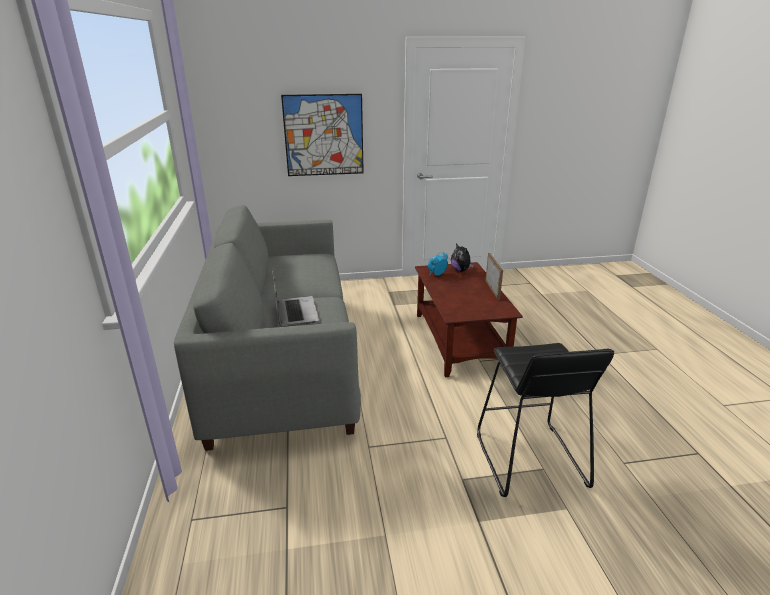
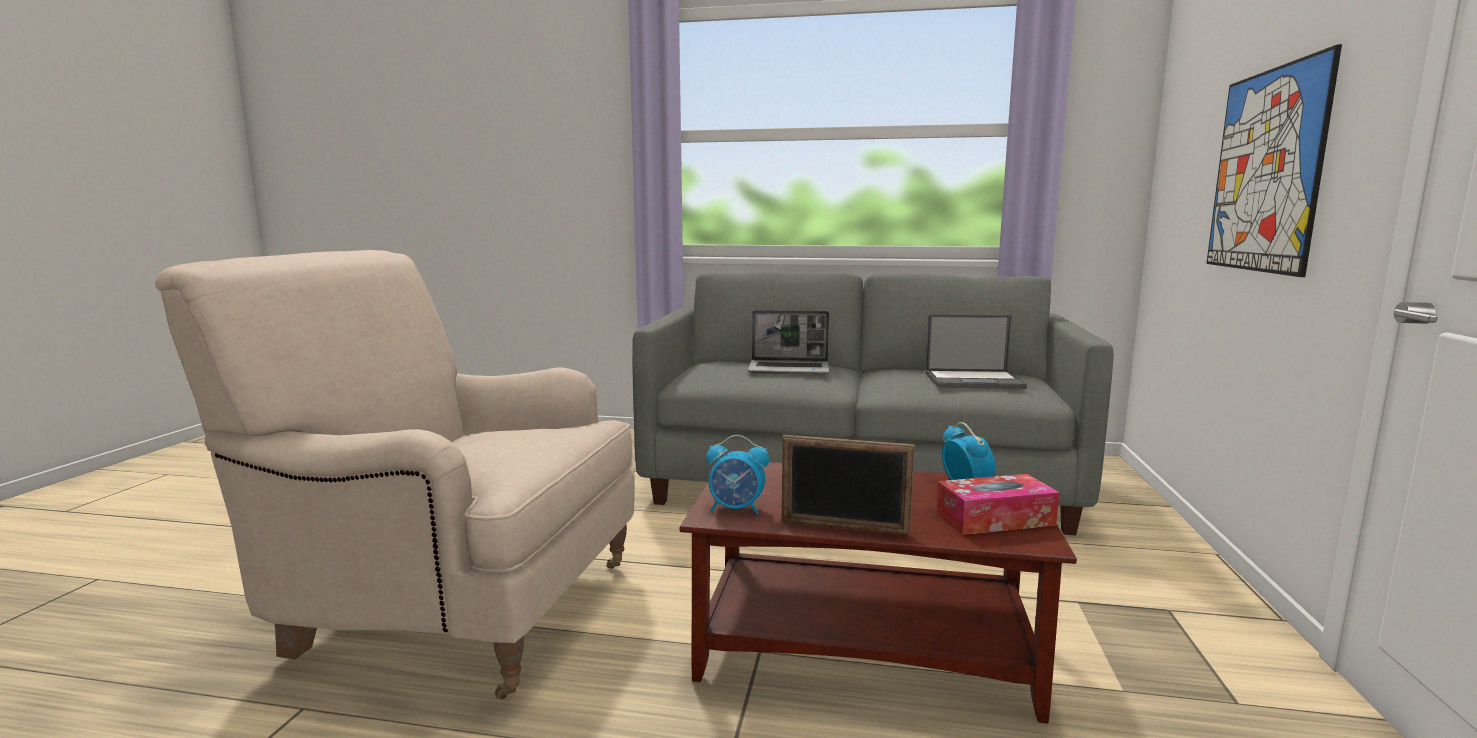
camera: 110 degrees right, 15 degrees down
plush toy [451,243,474,272] -> tissue box [936,474,1059,535]
black stool [477,343,614,497] -> beige armchair [155,250,635,699]
none -> alarm clock [706,435,769,514]
none -> laptop [925,314,1027,389]

